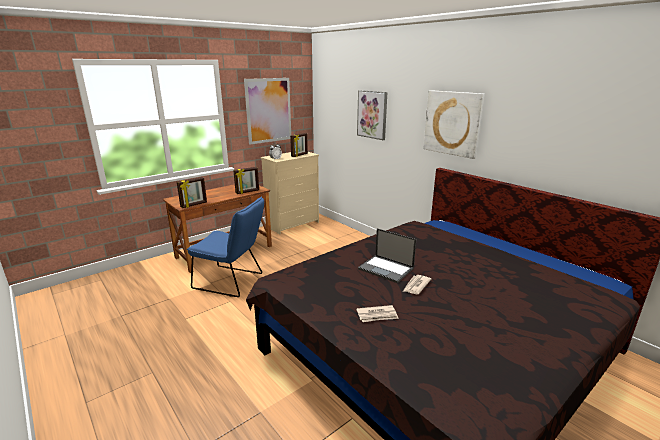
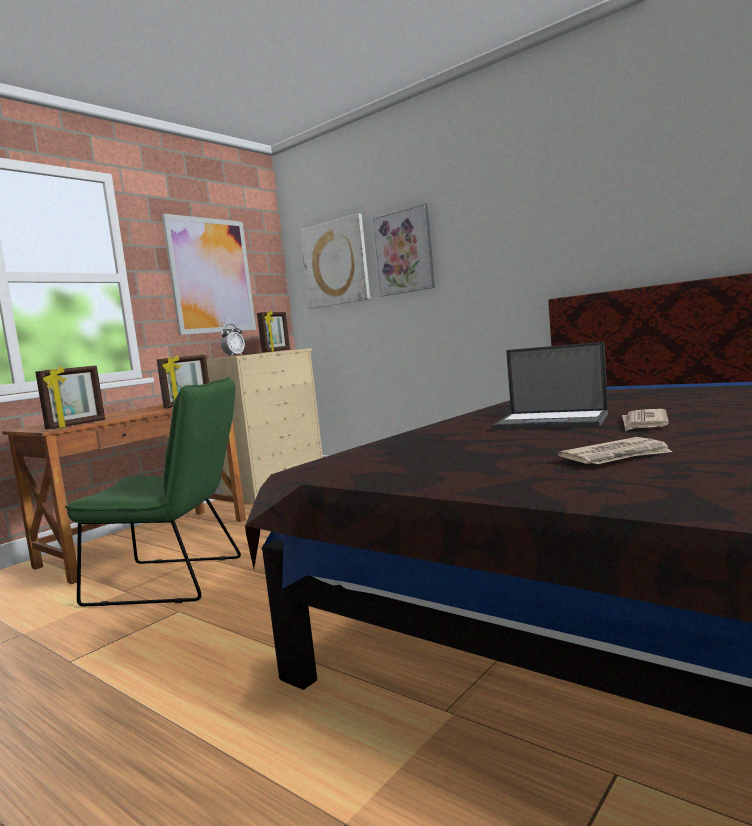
camera: 10 degrees left, 15 degrees down
blue chair [187,197,264,297] -> green chair [65,377,241,606]
picture [423,90,484,159] -> picture moved to [300,213,370,309]

